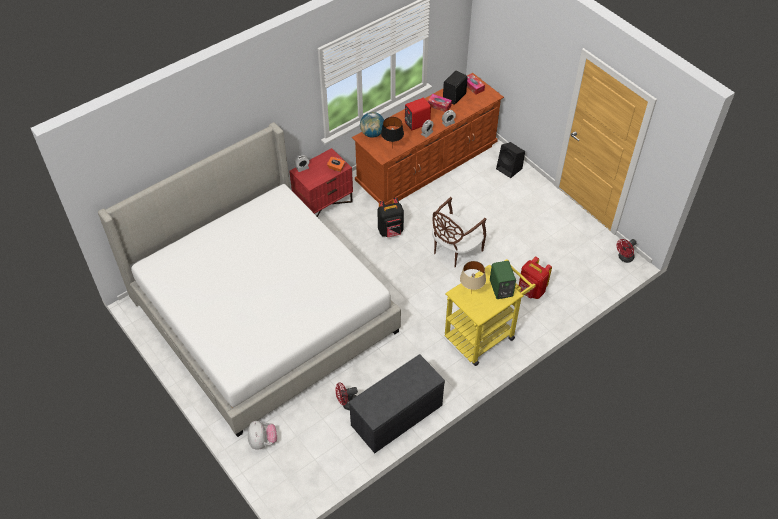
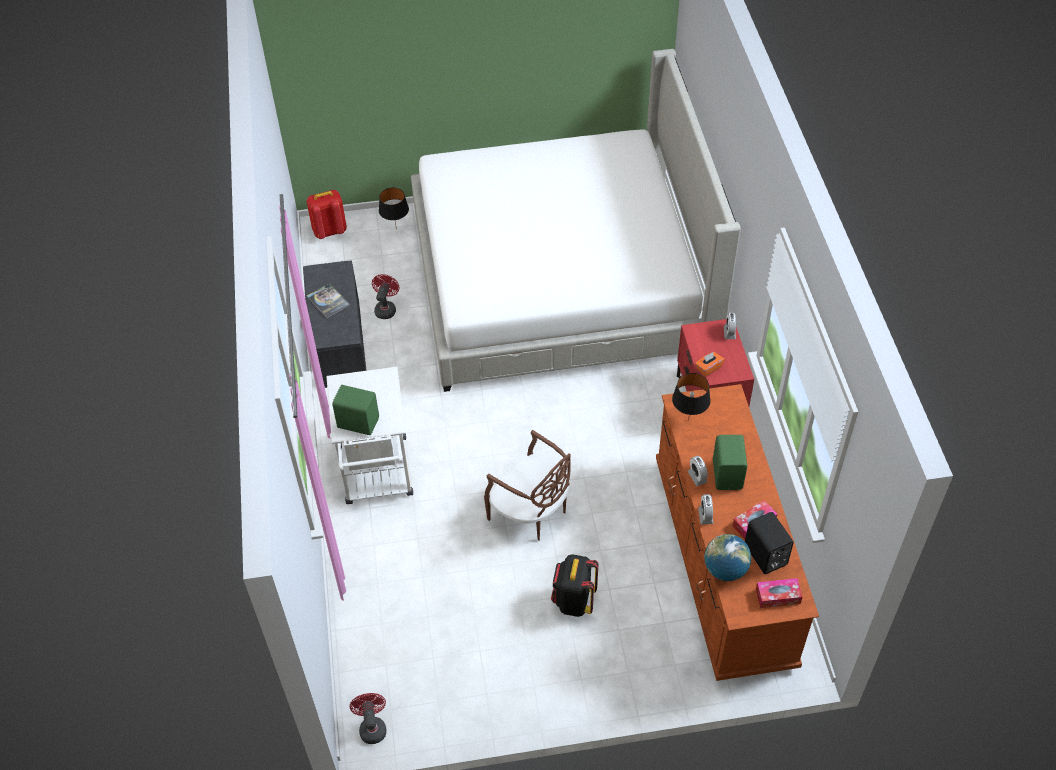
camera: 120 degrees right, 0 degrees up
plush toy [248,421,277,450] -> black table lamp [379,188,409,230]
globe [360,112,384,138] -> globe moved to [704,534,752,581]
black backpack [378,198,404,237] -> black backpack moved to [551,554,598,617]
red speaker [405,98,431,130] -> green speaker [713,435,747,490]
brown chair [432,197,486,267] -> brown chair turned 150 degrees clockwise [484,430,571,541]
yellow cart [445,259,536,366] -> white cart [326,367,413,504]
beige table lamp [460,261,486,293] -> none
black speaker [496,142,525,178] -> none
red backpack [519,257,552,299] -> red backpack moved to [306,190,347,239]
none -> book [307,283,350,318]

